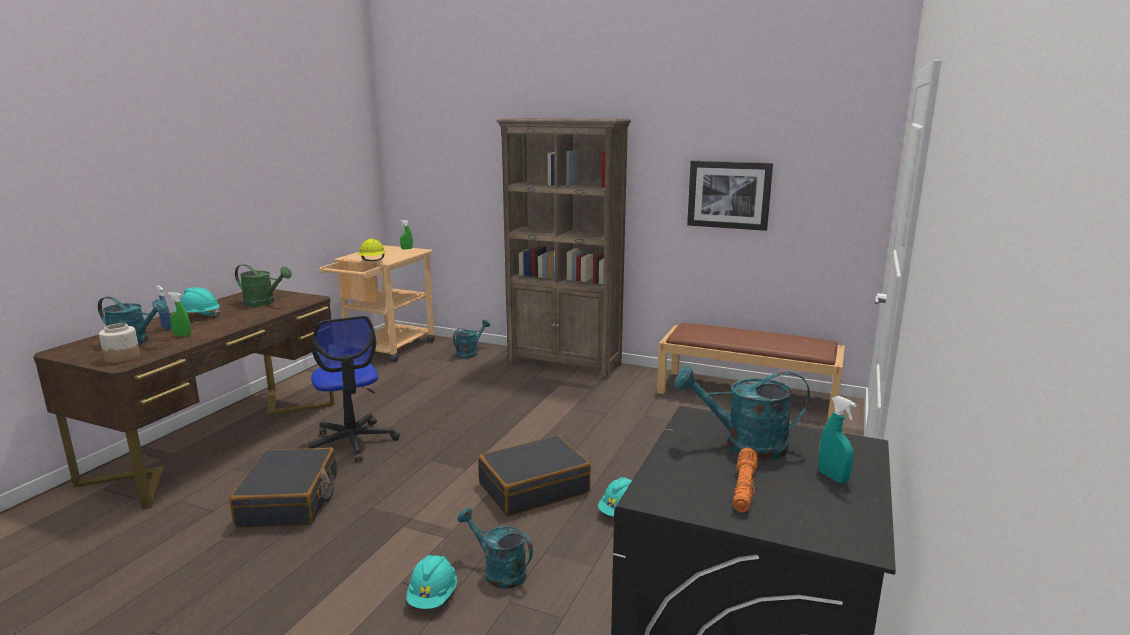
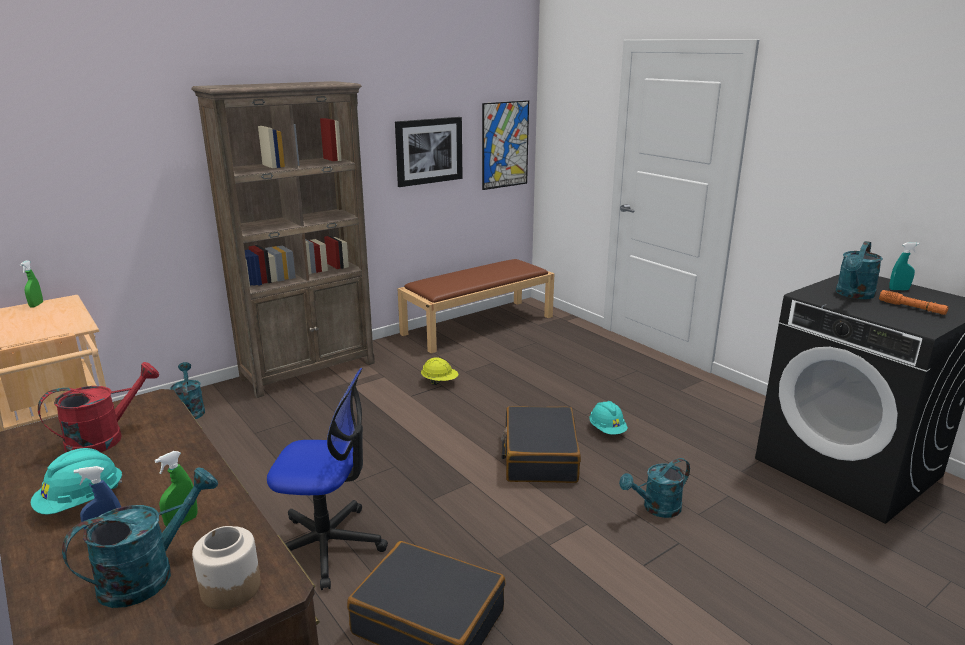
camera: 60 degrees left, 5 degrees up
green watering can [235,264,292,306] -> red watering can [38,362,159,453]
yellow hard hat [358,238,386,261] -> yellow hard hat moved to [421,358,458,385]
turquoise hard hat [407,555,457,609] -> none
none -> picture [482,100,529,190]

